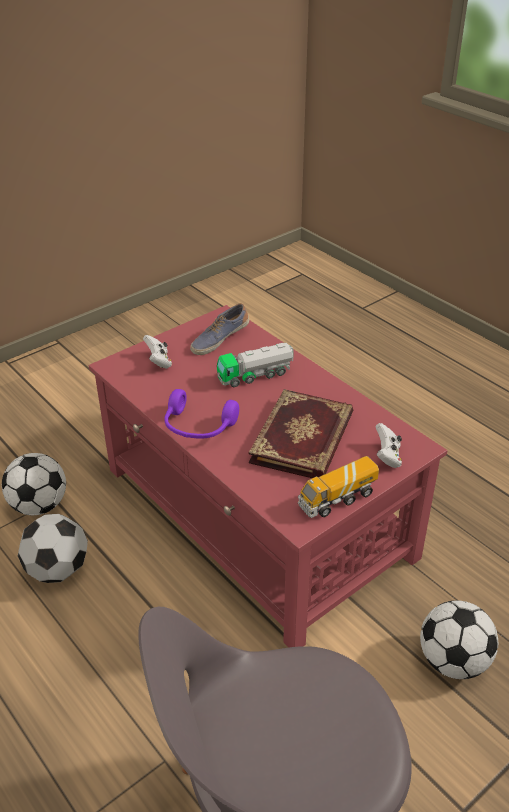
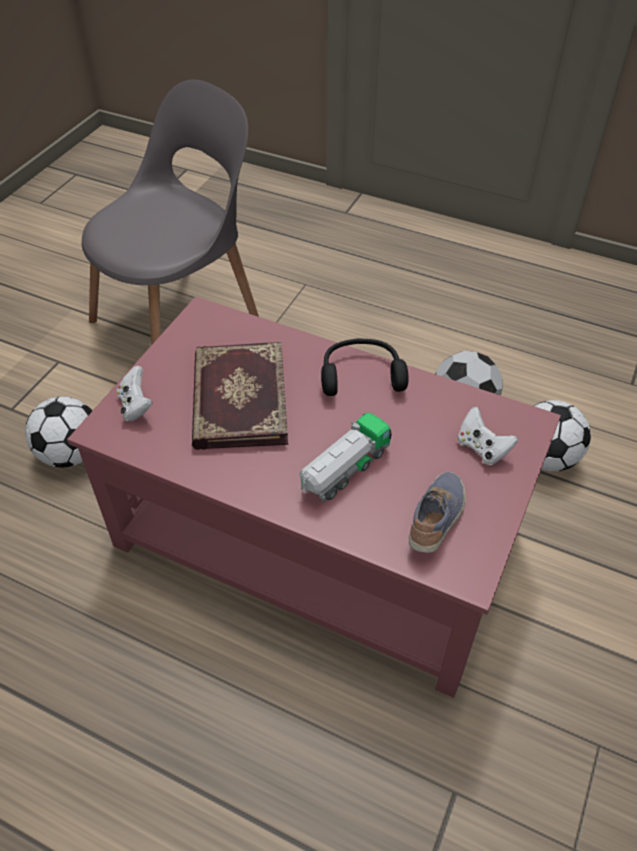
camera: 155 degrees right, 10 degrees up
purple headphones [164,389,239,438] -> black headphones [321,338,409,396]
toy truck [298,456,379,518] -> none

